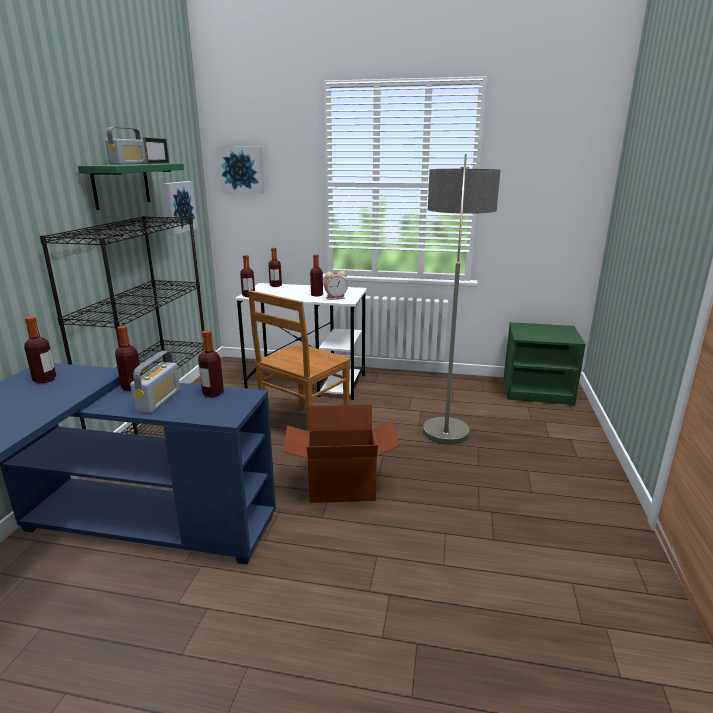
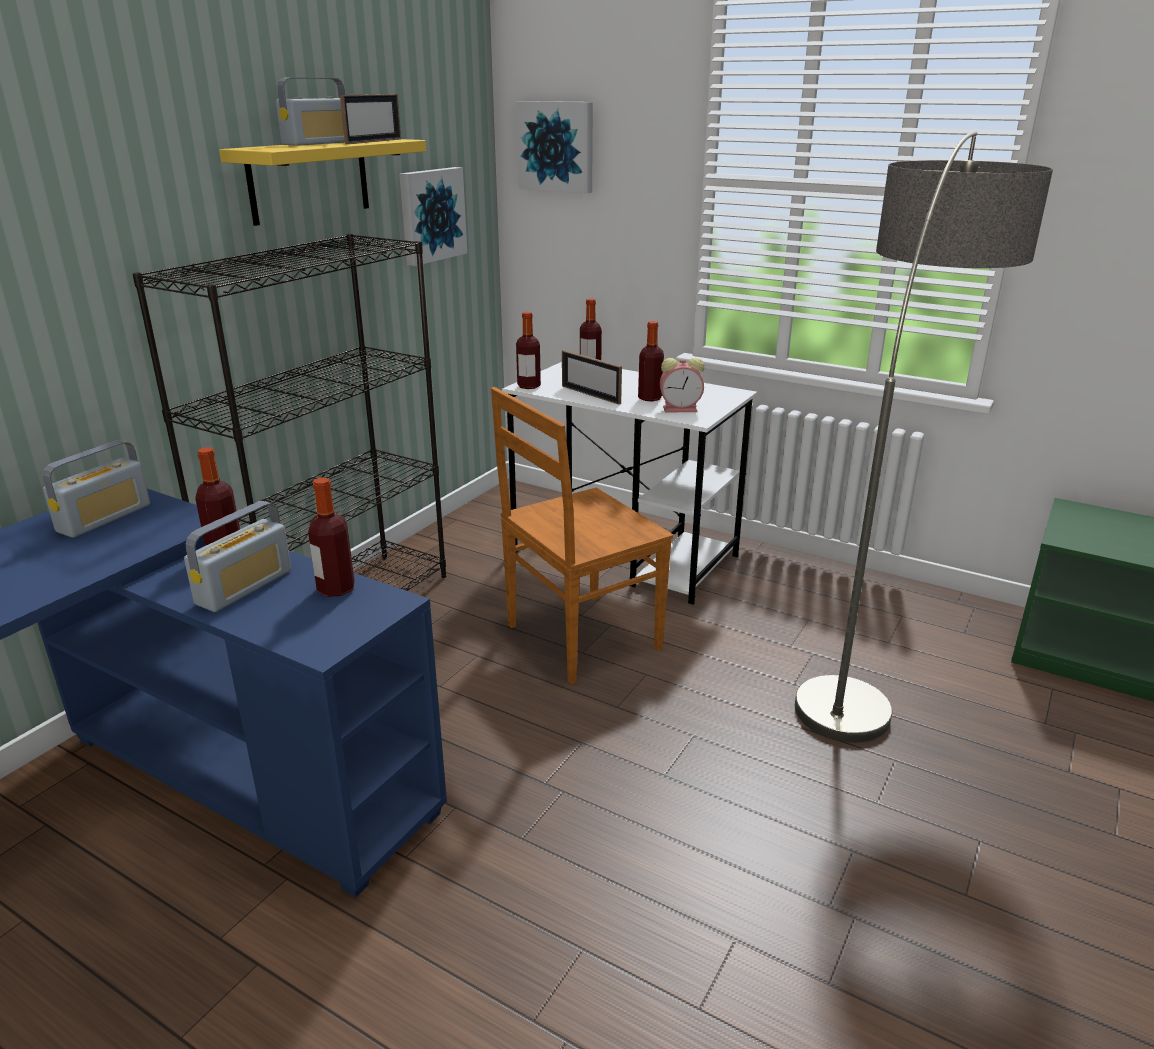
camera: 20 degrees right, 5 degrees up
bottle [24,317,56,383] -> radio [43,440,150,538]
green shelf [78,164,184,210] -> yellow shelf [219,139,426,226]
cardboard box [283,404,400,503] -> none
none -> picture frame [562,350,622,405]

